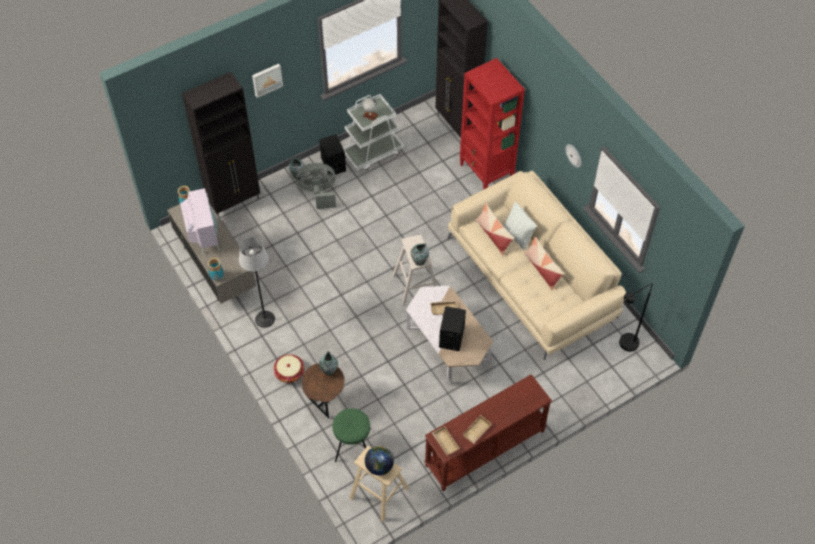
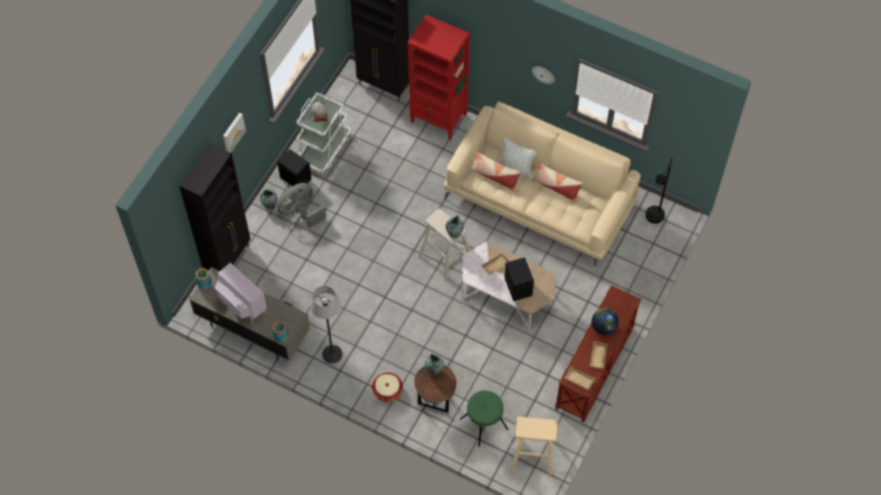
camera: 30 degrees left, 5 degrees up
globe [365,446,394,476] -> globe moved to [592,308,619,335]

